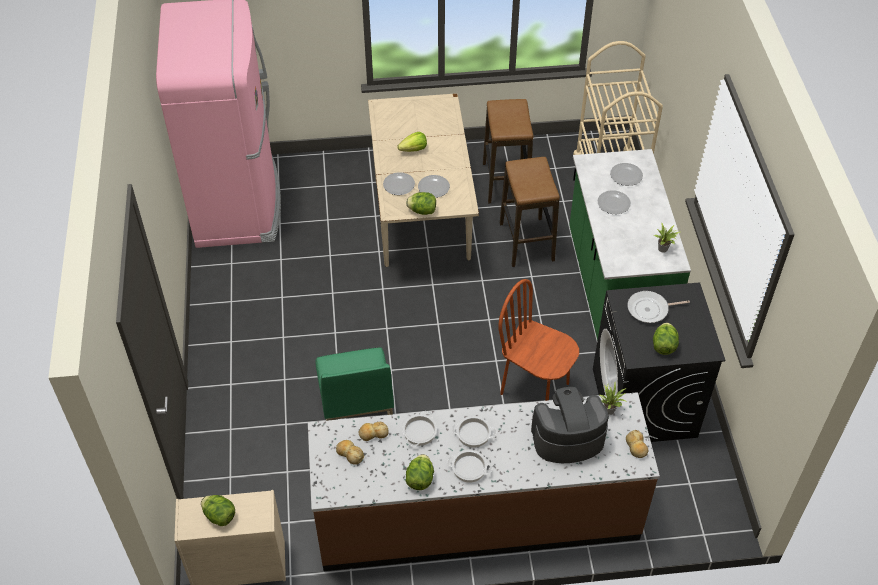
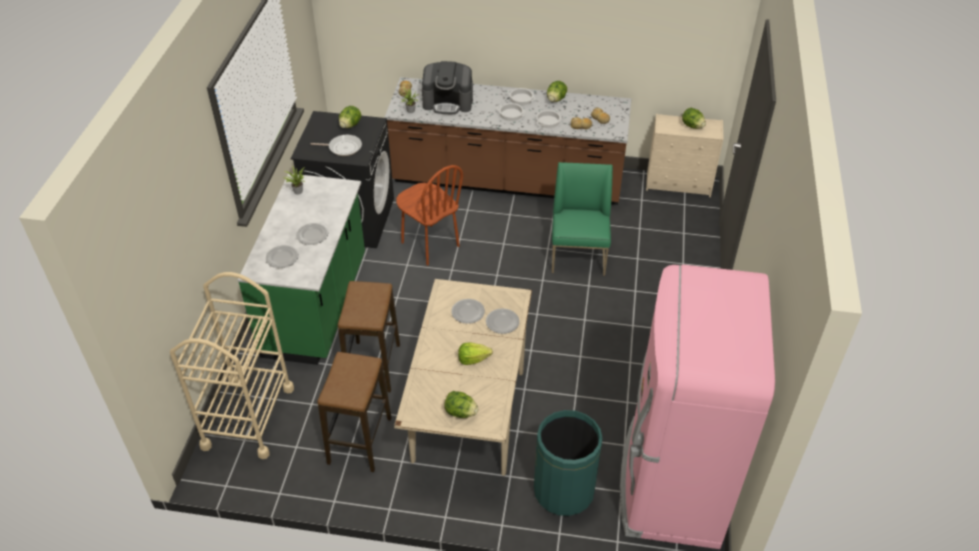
camera: 165 degrees left, 5 degrees down
lettuce [406,192,436,215] -> lettuce moved to [444,391,479,418]
none -> green trash can [534,410,603,516]

